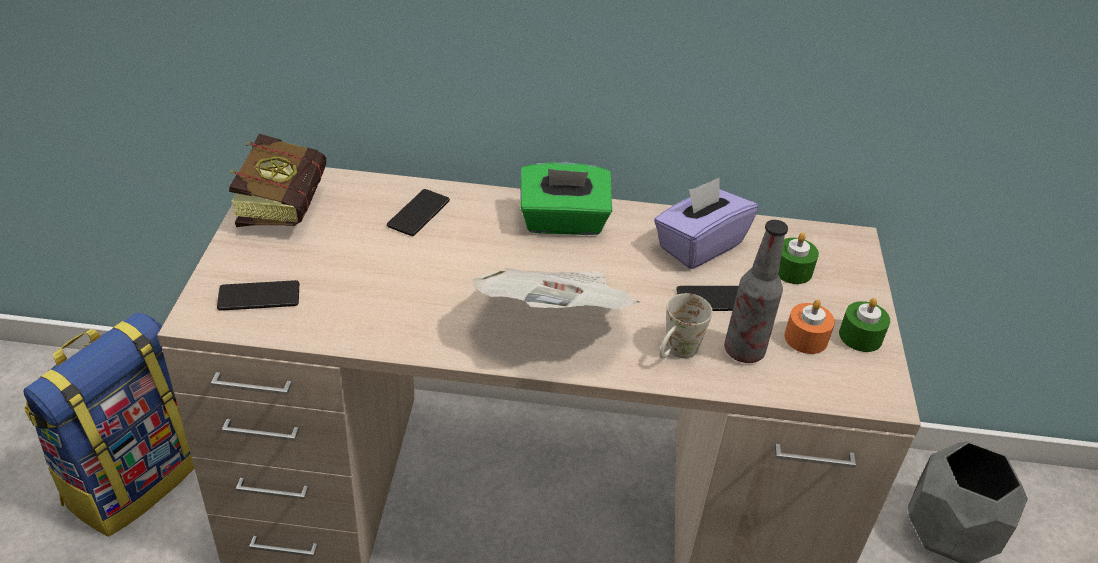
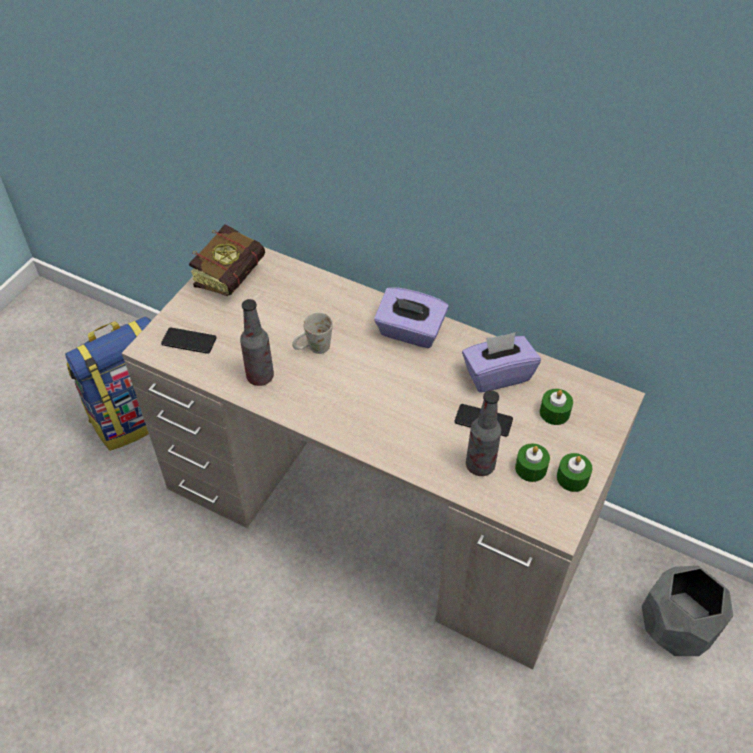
camera: 25 degrees right, 10 degrees up
phone [387,189,450,236] -> none
newspaper [472,268,640,309] -> none
green tissue box [520,162,612,235] -> purple tissue box [374,287,449,348]
white mug [659,293,713,358] -> white mug moved to [292,312,333,354]
orange candle [784,299,835,354] -> green candle [515,443,550,482]
none -> bottle [240,299,274,386]

